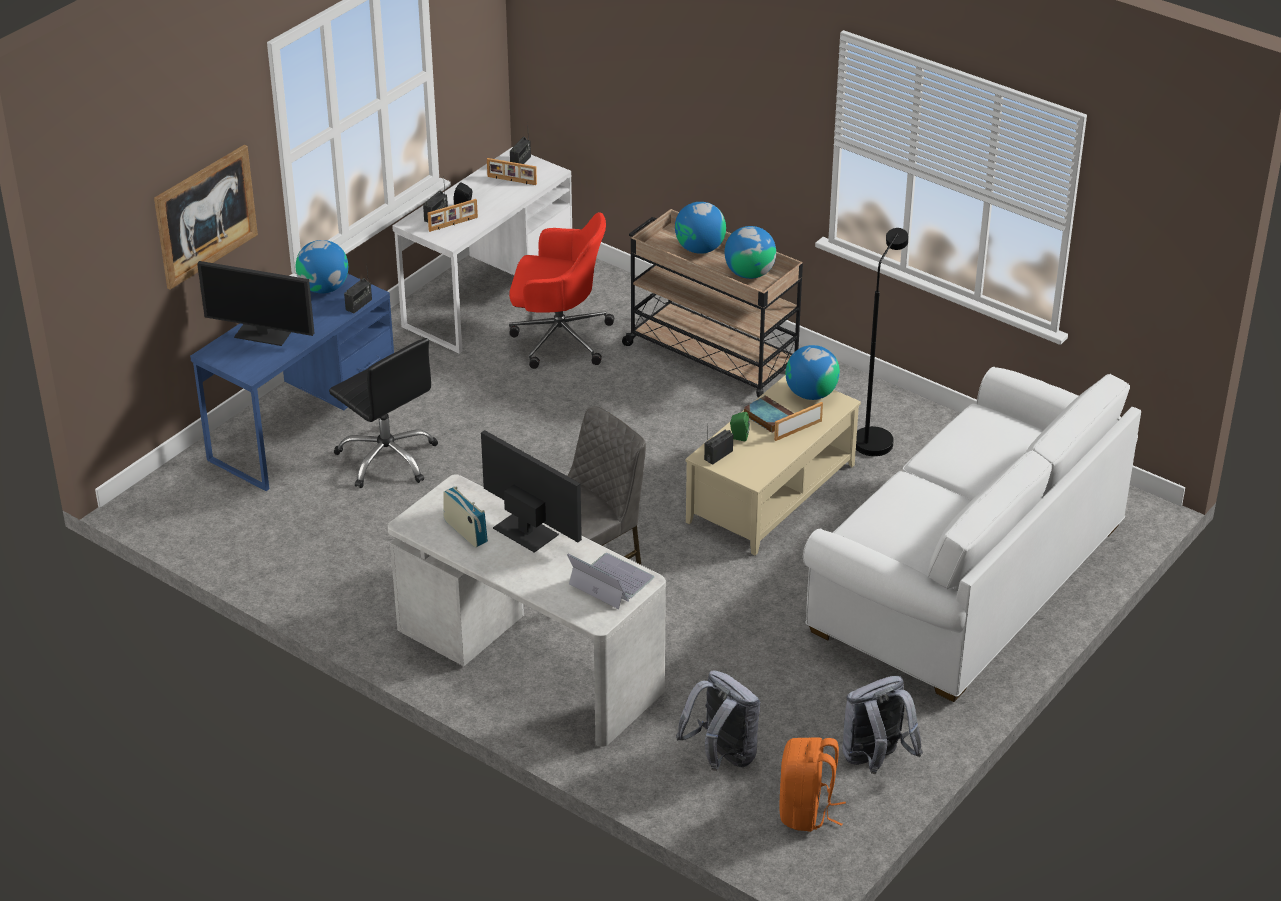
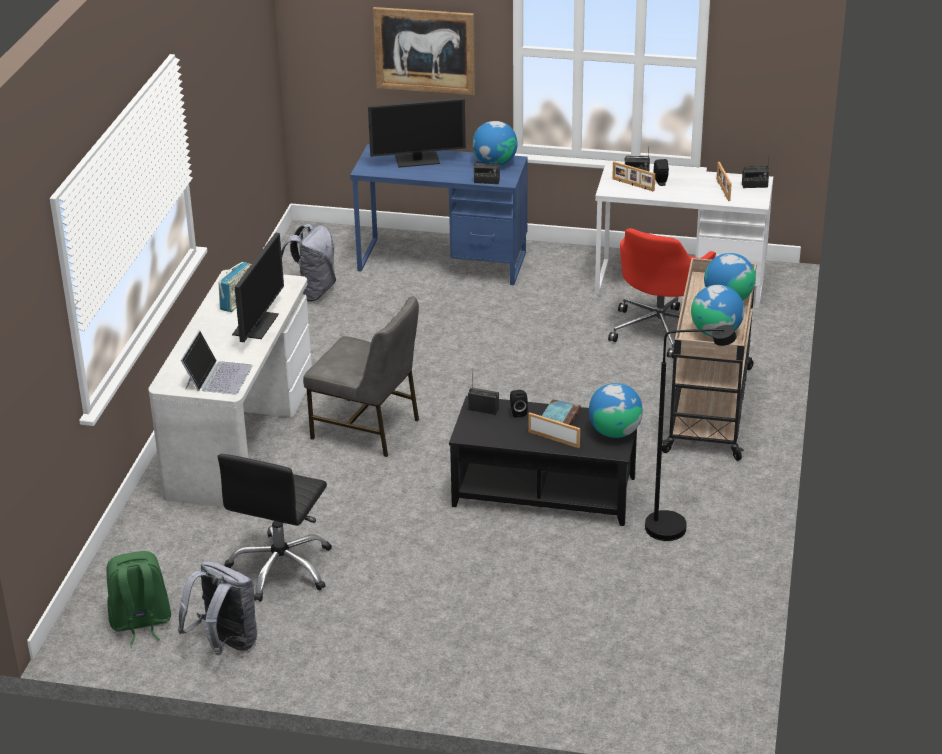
camera: 65 degrees right, 5 degrees down
monitor [197,261,314,346] -> monitor turned 90 degrees counterclockwise [368,98,466,168]
black office chair [329,338,438,488] -> black office chair moved to [218,454,332,602]
red office chair [509,212,614,369] -> red office chair turned 45 degrees clockwise [608,228,716,358]
grey backpack [676,670,760,771] -> grey backpack moved to [281,224,336,302]
beige coffee table [686,375,861,556] -> black coffee table [449,396,637,526]
green speaker [730,412,750,441] -> black speaker [510,390,528,418]
orange backpack [779,738,846,832] -> green backpack [106,551,171,645]
white sofa [803,367,1141,702] -> none

